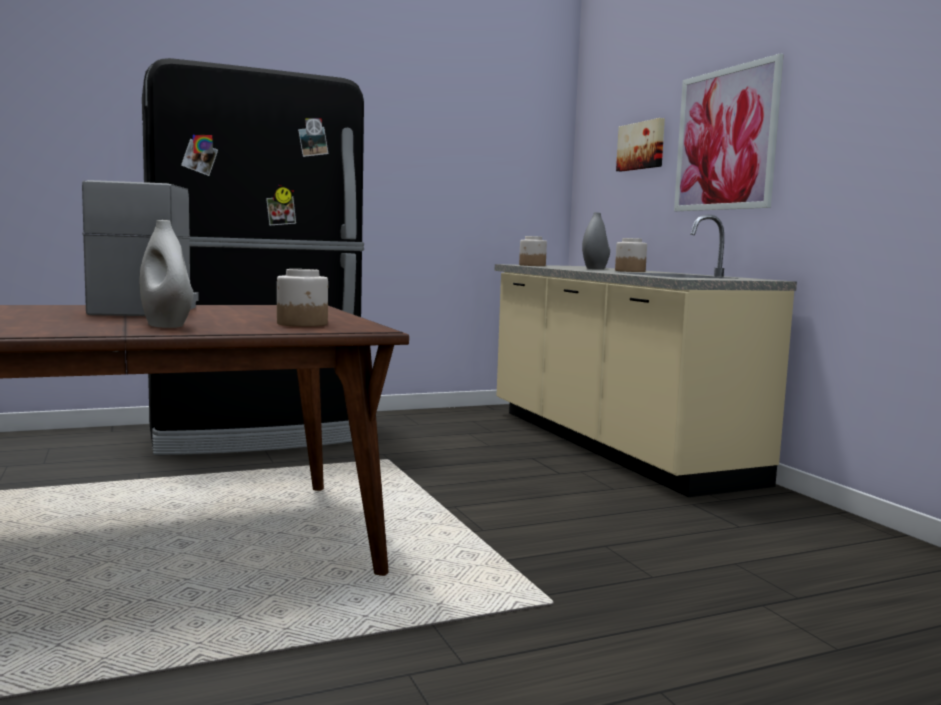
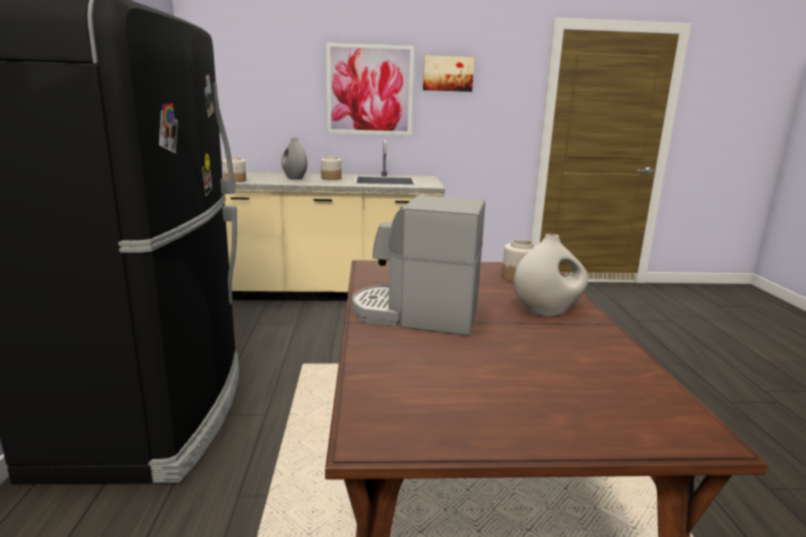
camera: 70 degrees left, 10 degrees up
picture [616,118,665,172] -> picture moved to [423,55,474,92]

